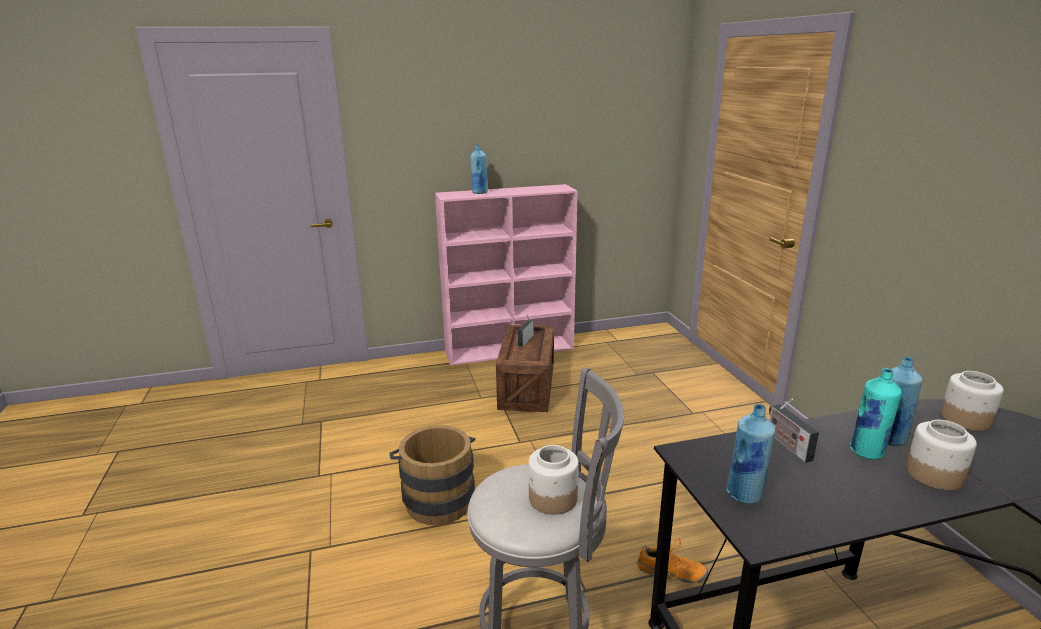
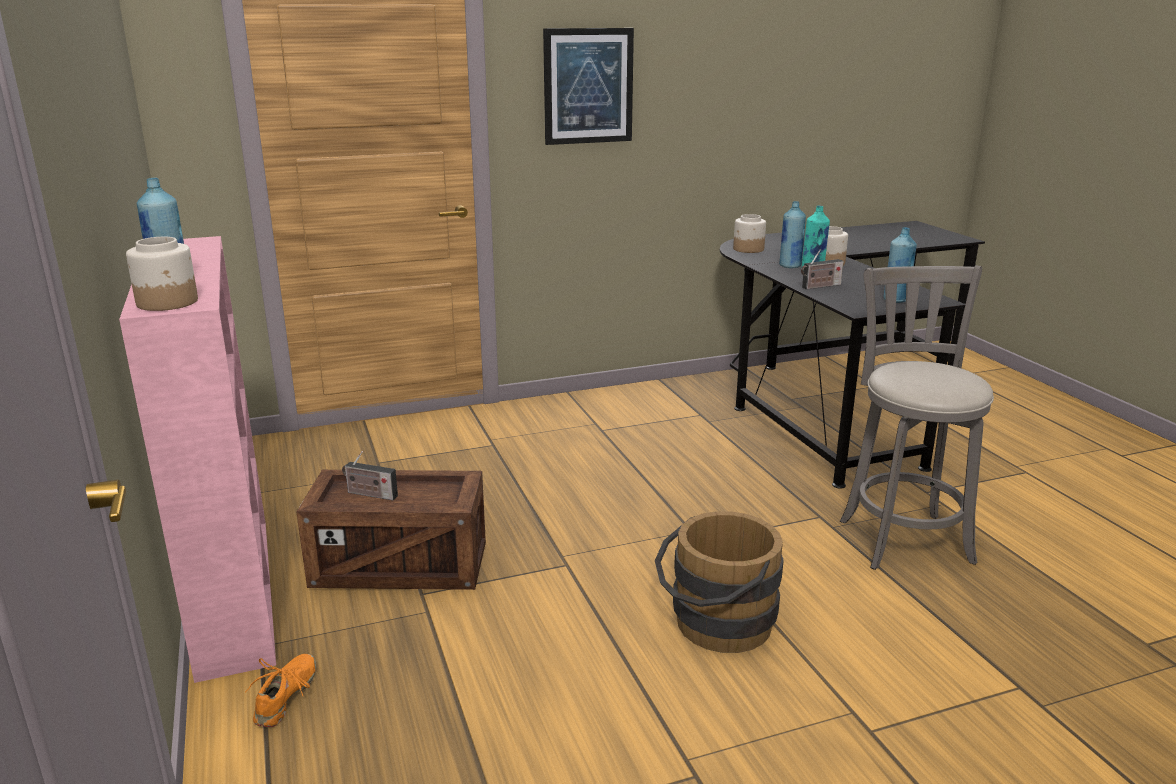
camera: 95 degrees left, 0 degrees up
jar [528,445,579,515] -> jar moved to [126,237,198,311]
orange shoe [637,538,708,583] -> orange shoe moved to [245,654,316,727]
none -> picture [543,28,634,145]

